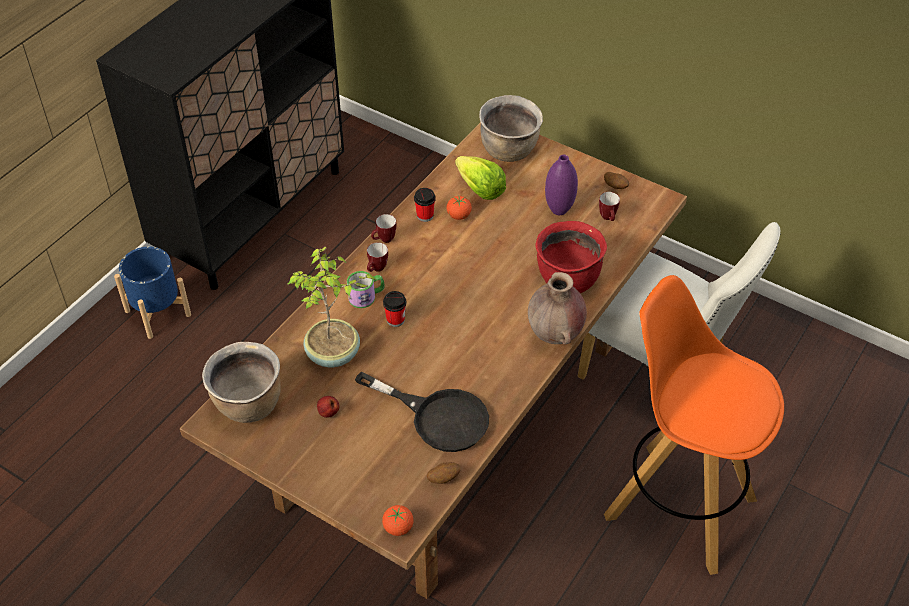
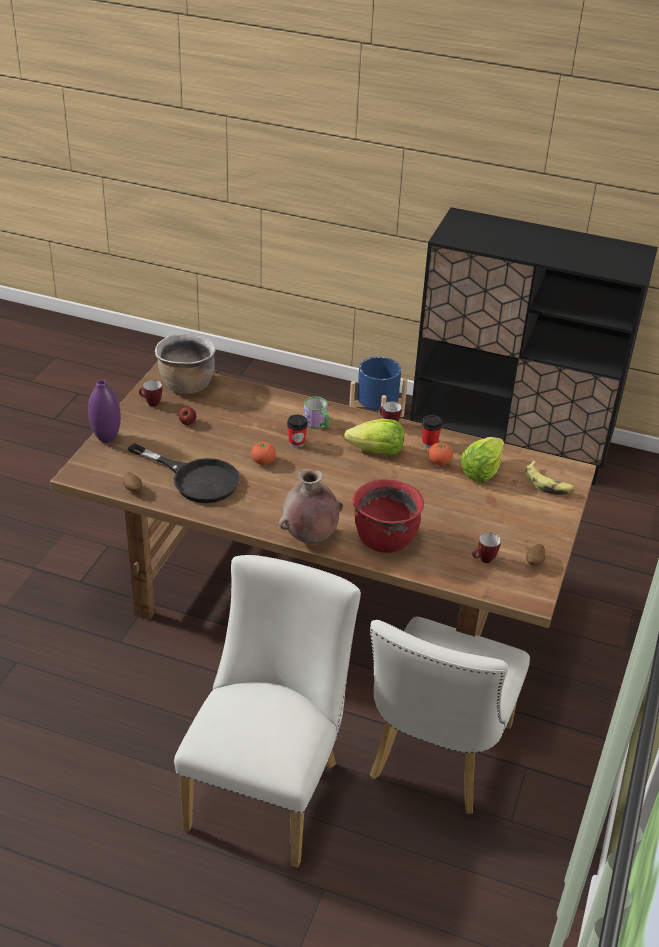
camera: 75 degrees right, 10 degrees down
potted plant [288,247,376,367] -> none
black frying pan [355,371,489,452] -> black frying pan turned 75 degrees counterclockwise [128,443,240,503]
mug [367,242,388,272] -> mug moved to [139,380,162,407]
tomato [382,505,414,536] -> tomato moved to [251,442,276,465]
brown cooking pot [479,95,543,162] -> banana [525,460,574,495]
purple vase [545,155,578,215] -> purple vase moved to [88,380,121,443]
orange stool [604,275,784,575] -> white chair [174,555,361,868]
none -> lettuce [344,419,404,455]

